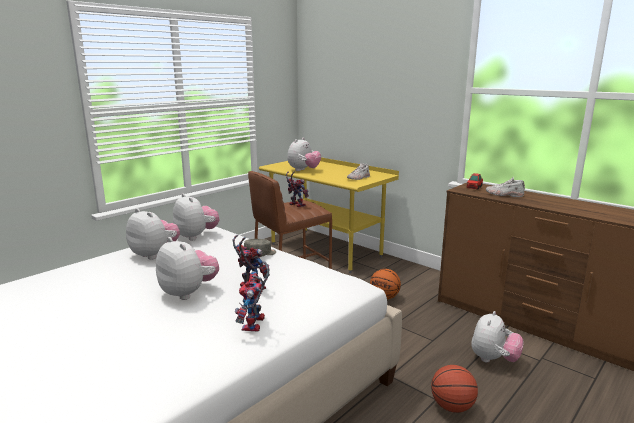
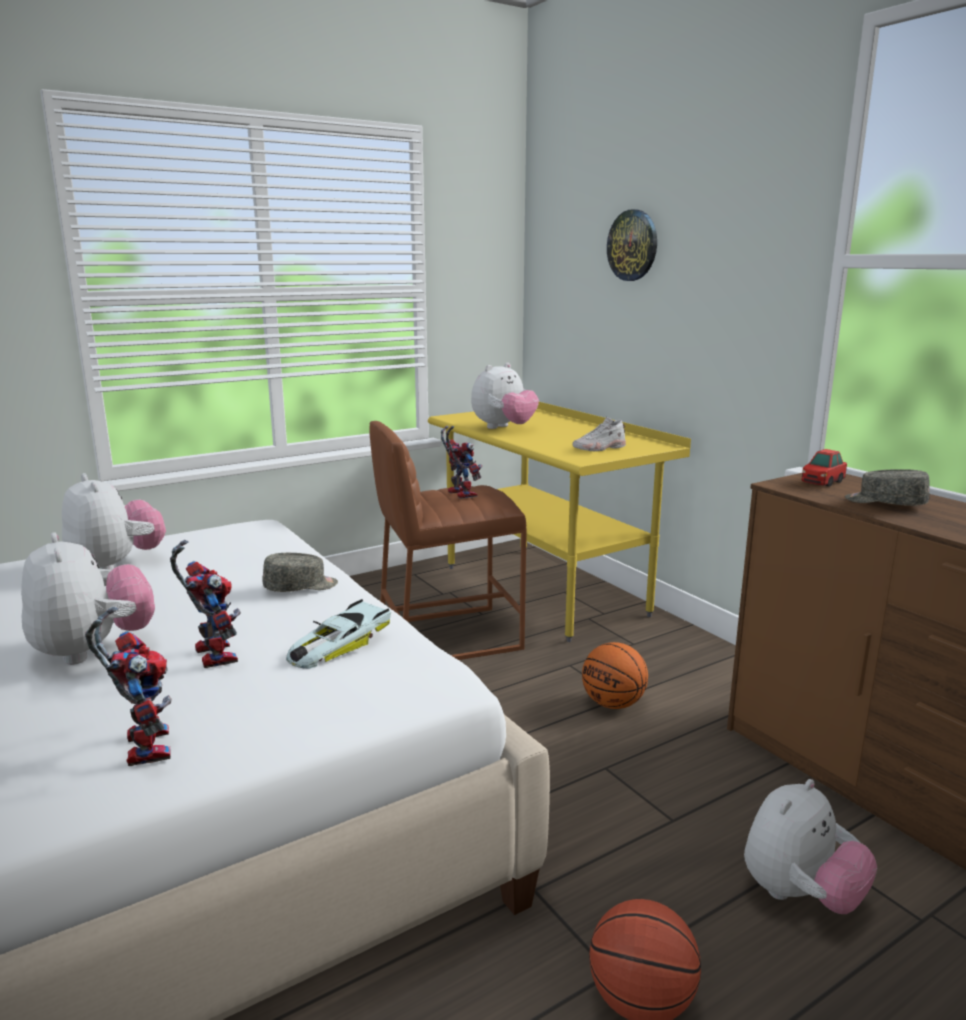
camera: 15 degrees right, 0 degrees up
plush toy [173,193,219,240] -> none
toy robot [235,261,269,332] -> toy robot turned 135 degrees clockwise [85,607,172,766]
white shoe [486,177,525,197] -> grey cap [845,469,930,506]
none -> toy car [286,599,391,669]
none -> wall clock [607,209,657,281]

